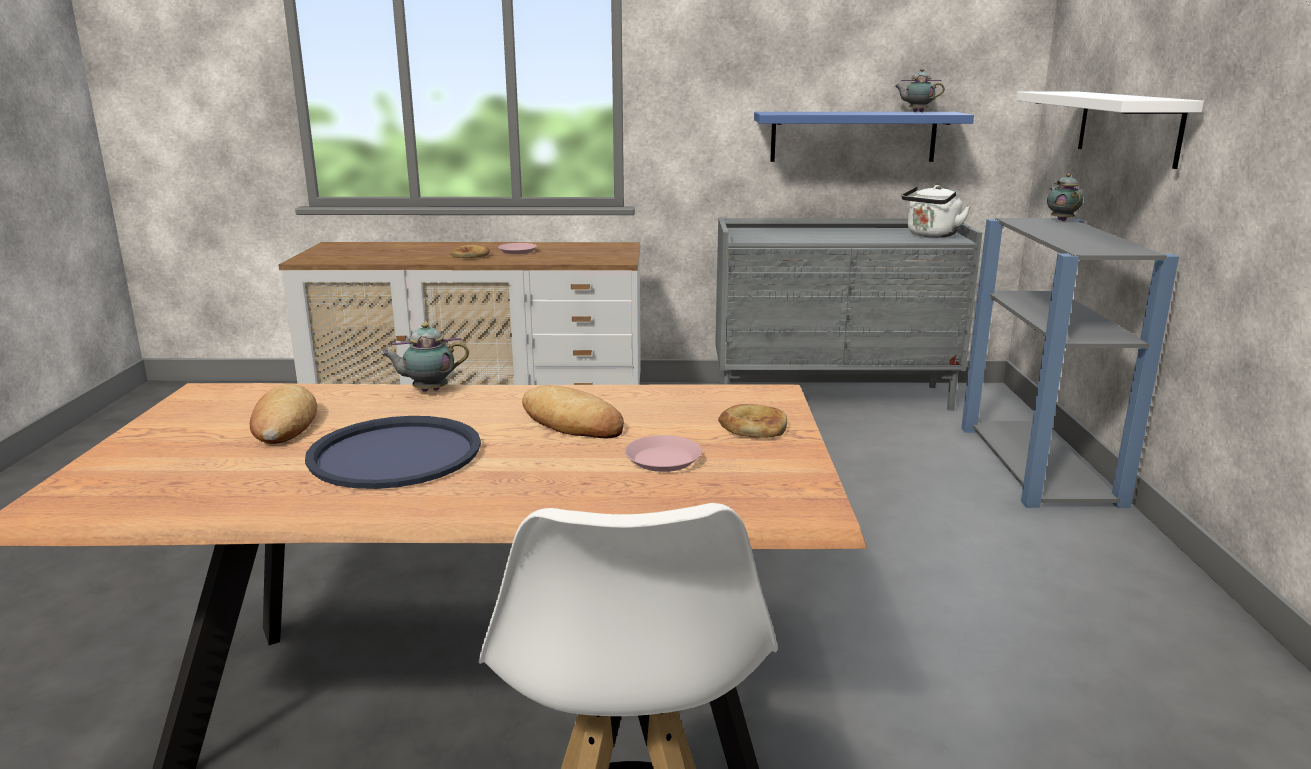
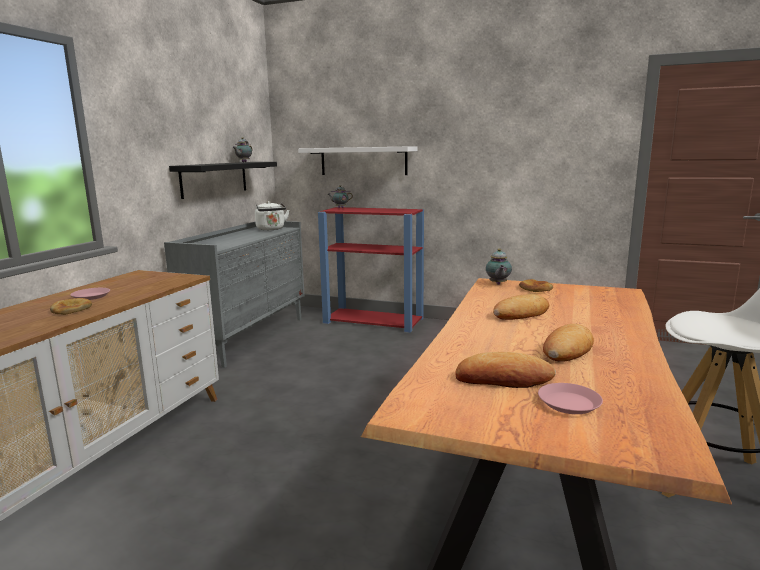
camera: 70 degrees left, 5 degrees down
blue tray [305,416,481,489] -> bread [543,324,594,362]
teapot [381,322,469,392] -> teapot moved to [486,249,512,285]
pink plate [625,435,702,472] -> pink plate moved to [538,383,603,414]
blue shelf [754,112,974,162] -> black shelf [169,162,277,199]
grey bookcase [961,218,1179,508] -> red bookcase [318,207,424,333]

